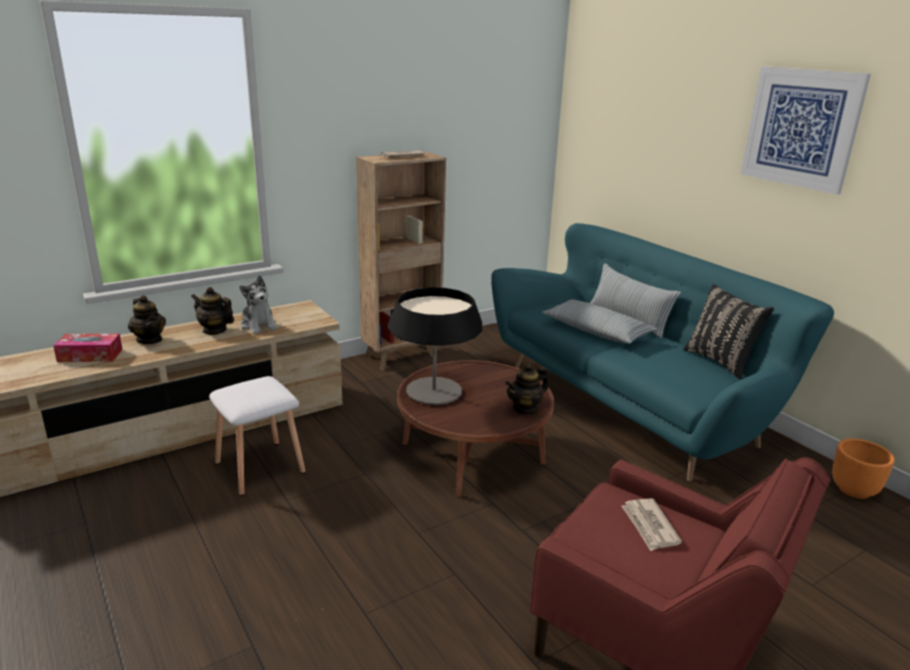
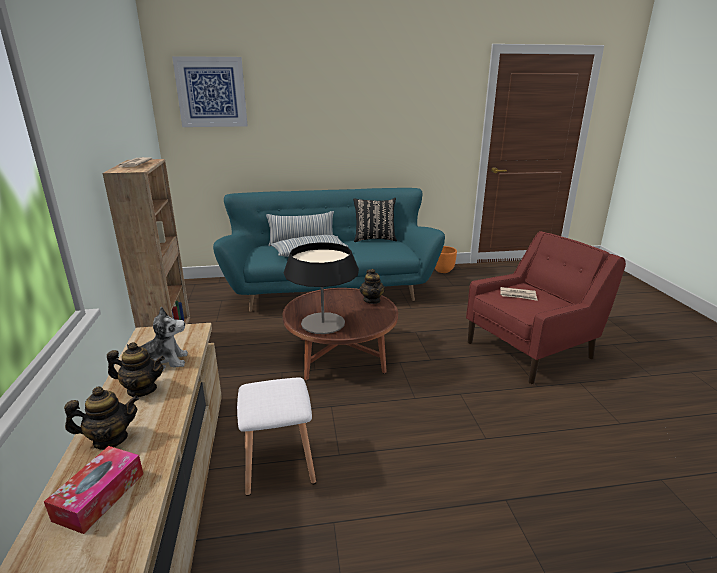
camera: 65 degrees left, 0 degrees up
teapot [191,287,234,335] -> teapot turned 135 degrees counterclockwise [107,342,165,397]
picture [740,66,871,195] -> picture moved to [172,56,248,127]

